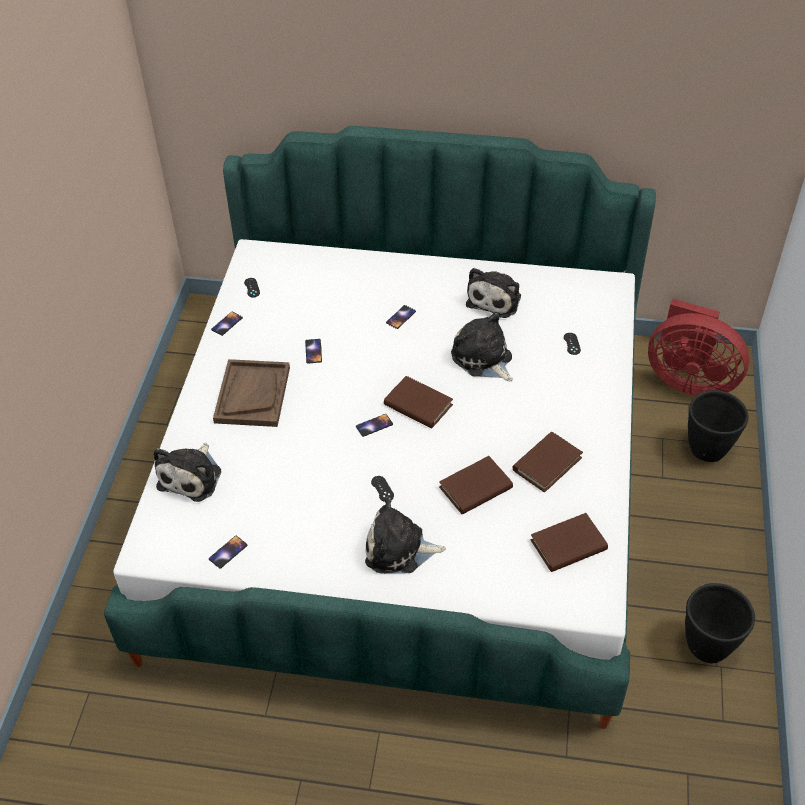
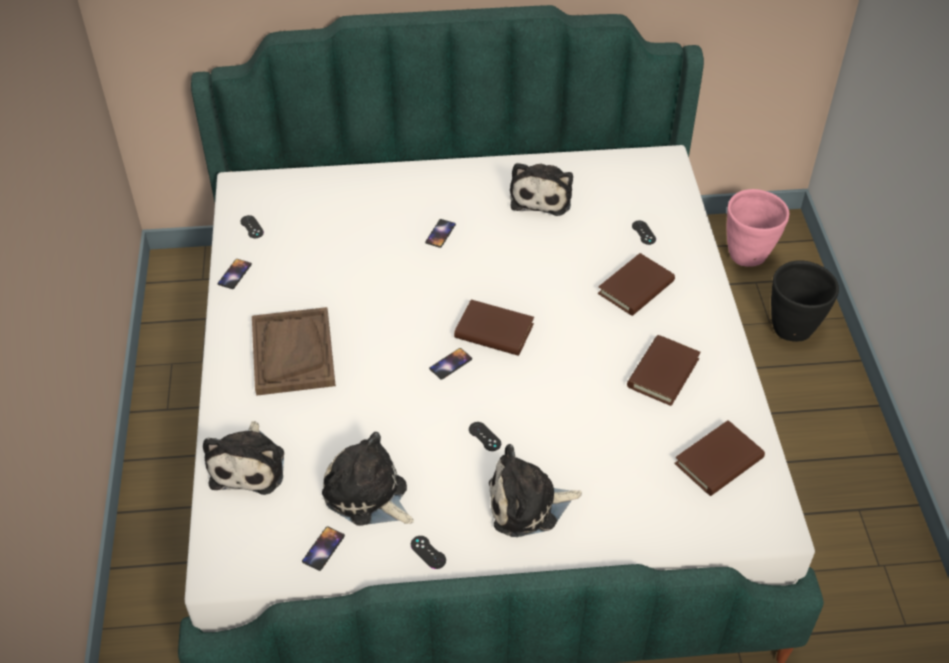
camera: 15 degrees left, 0 degrees up
phone [305,339,322,364] -> none
brown book [439,456,513,514] -> brown book moved to [598,253,675,316]
plush toy [451,312,513,381] -> plush toy moved to [322,432,414,526]
red fan [648,299,749,396] -> pink planter [727,189,789,267]
black planter [685,583,755,663] -> none
none -> black game controller [411,536,446,569]

